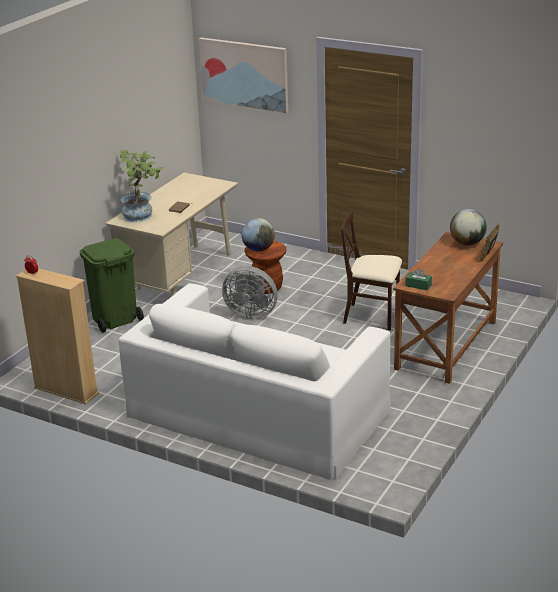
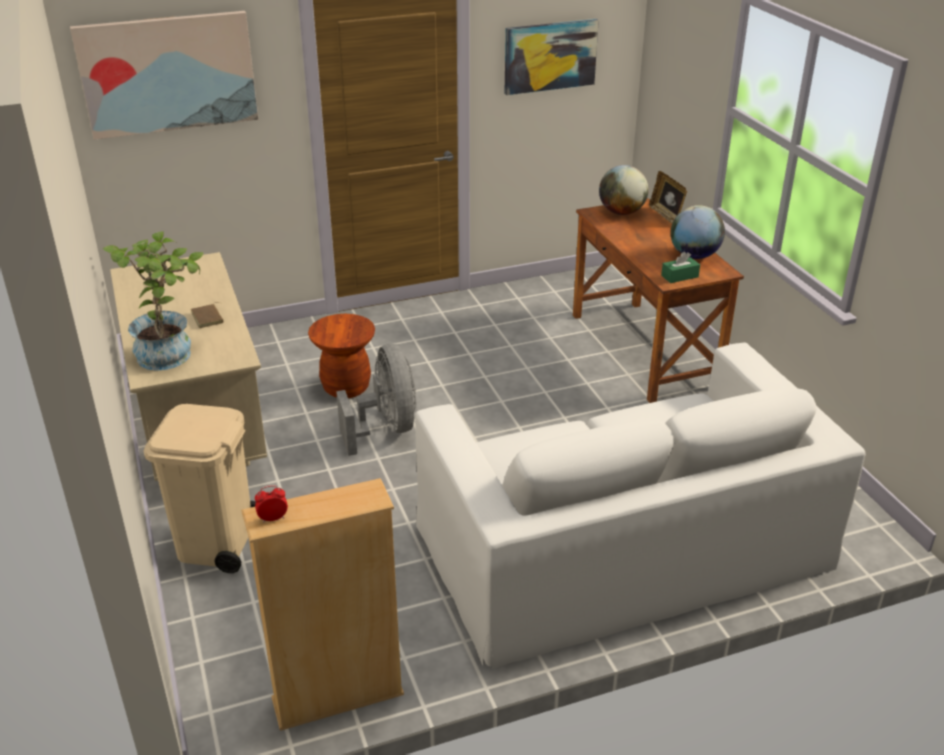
camera: 50 degrees left, 5 degrees up
green trash can [80,238,144,333] -> beige trash can [143,404,256,573]
grey fan [222,266,278,319] -> grey fan turned 75 degrees counterclockwise [336,344,417,456]
globe [241,218,275,251] -> globe moved to [671,205,725,259]
beige chair [341,211,402,330] -> none
none -> picture [504,19,599,95]

